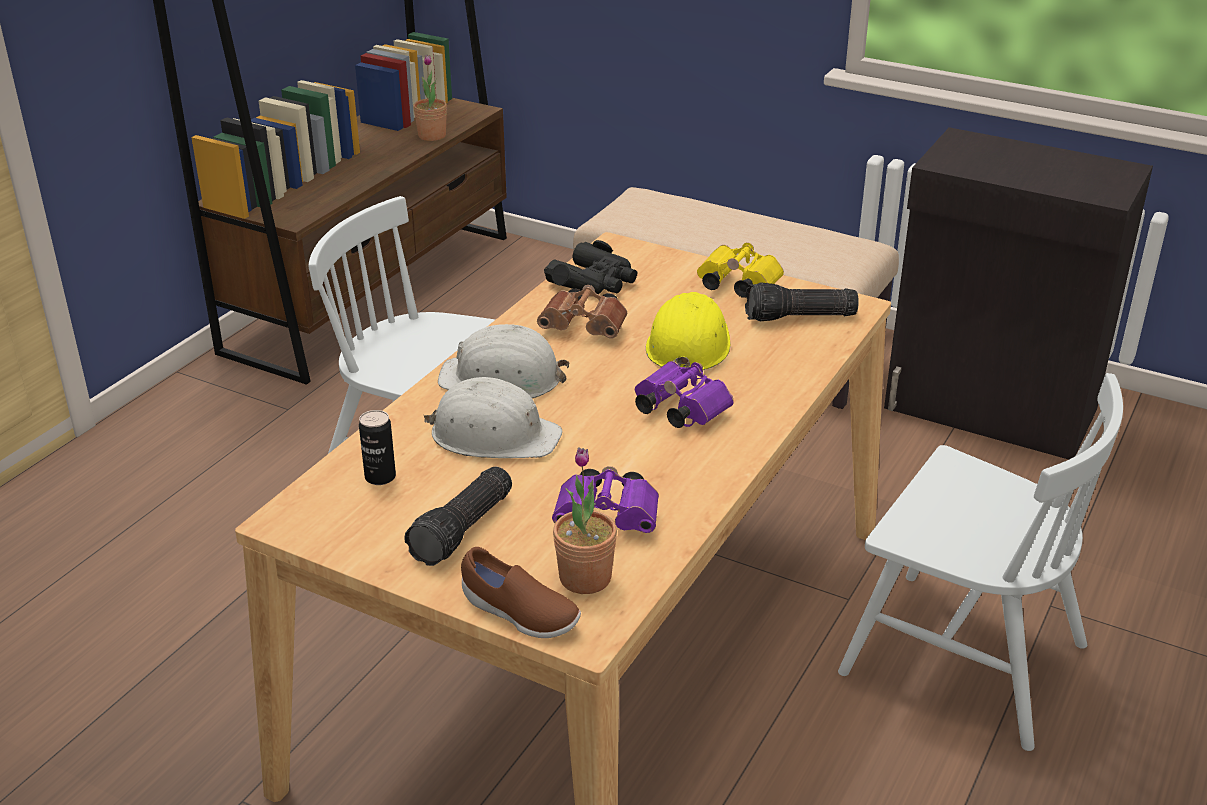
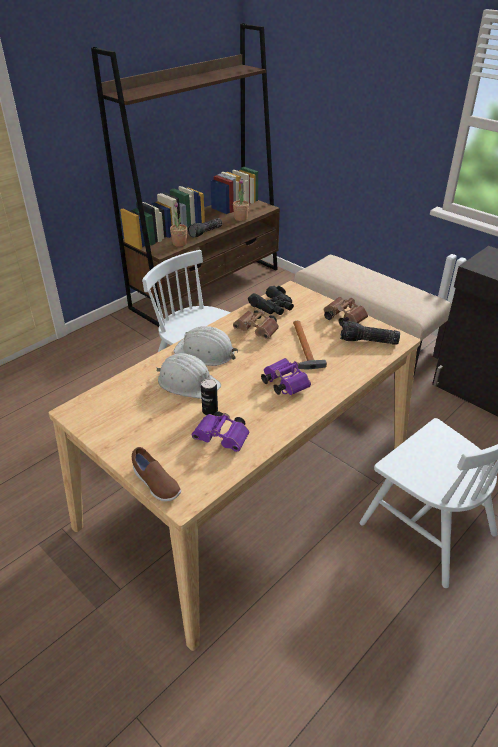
camera: 15 degrees right, 5 degrees up
can [359,410,396,485] -> can moved to [201,379,218,415]
flashlight [404,467,512,566] -> flashlight moved to [188,218,222,238]
potted plant [553,447,617,594] -> potted plant moved to [170,202,187,247]
yellow hard hat [646,292,731,370] -> hammer [293,321,327,370]
yellow binoculars [697,242,784,298] -> brown binoculars [324,297,368,326]

